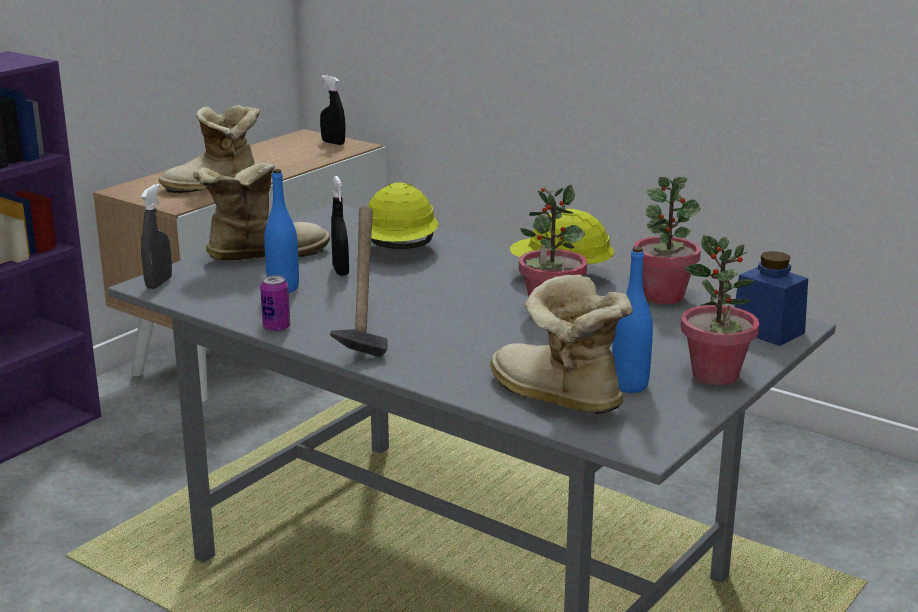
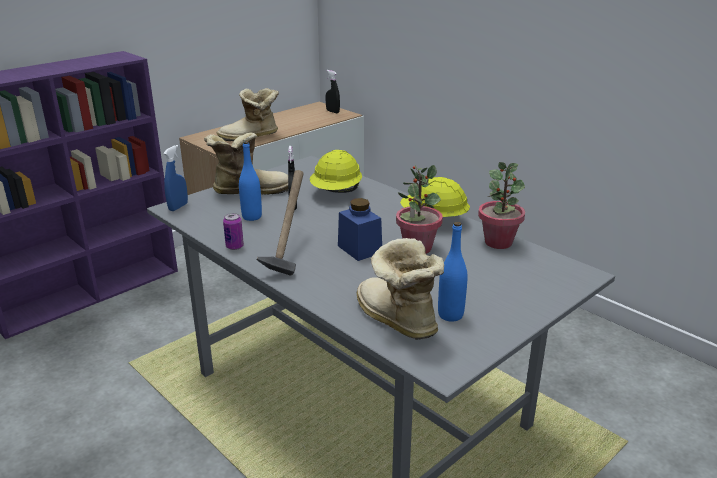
camera: 10 degrees right, 5 degrees up
grey spray bottle [141,184,172,289] -> blue spray bottle [163,145,188,211]
potted plant [681,235,759,385] -> none
blue jar [735,251,808,346] -> blue jar moved to [338,198,382,261]

